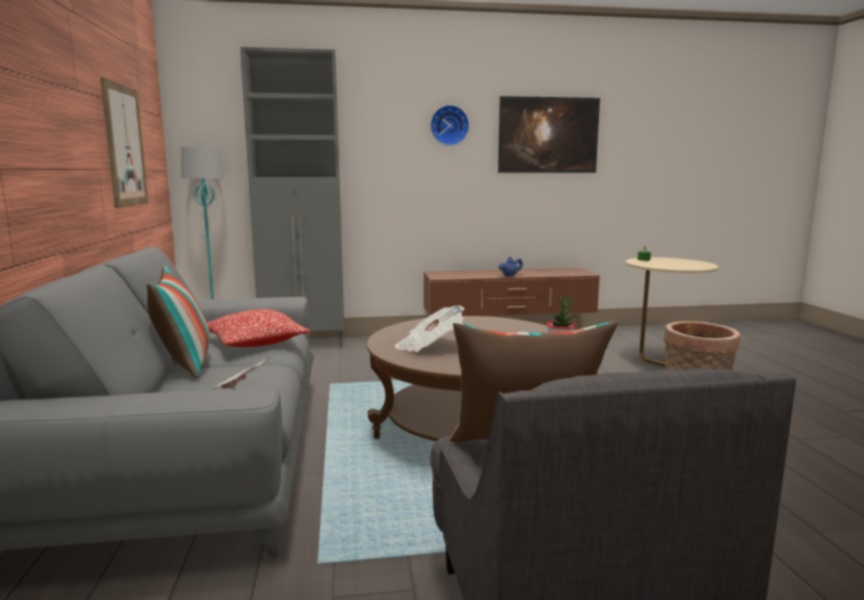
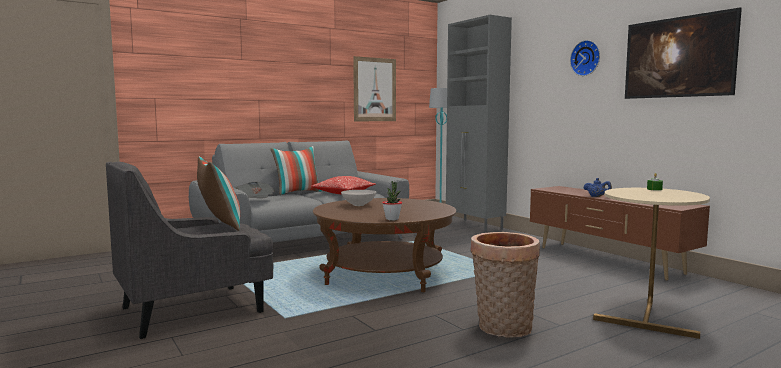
camera: 65 degrees right, 5 degrees down
newspaper [395,305,465,352] -> white bowl [341,190,377,206]

